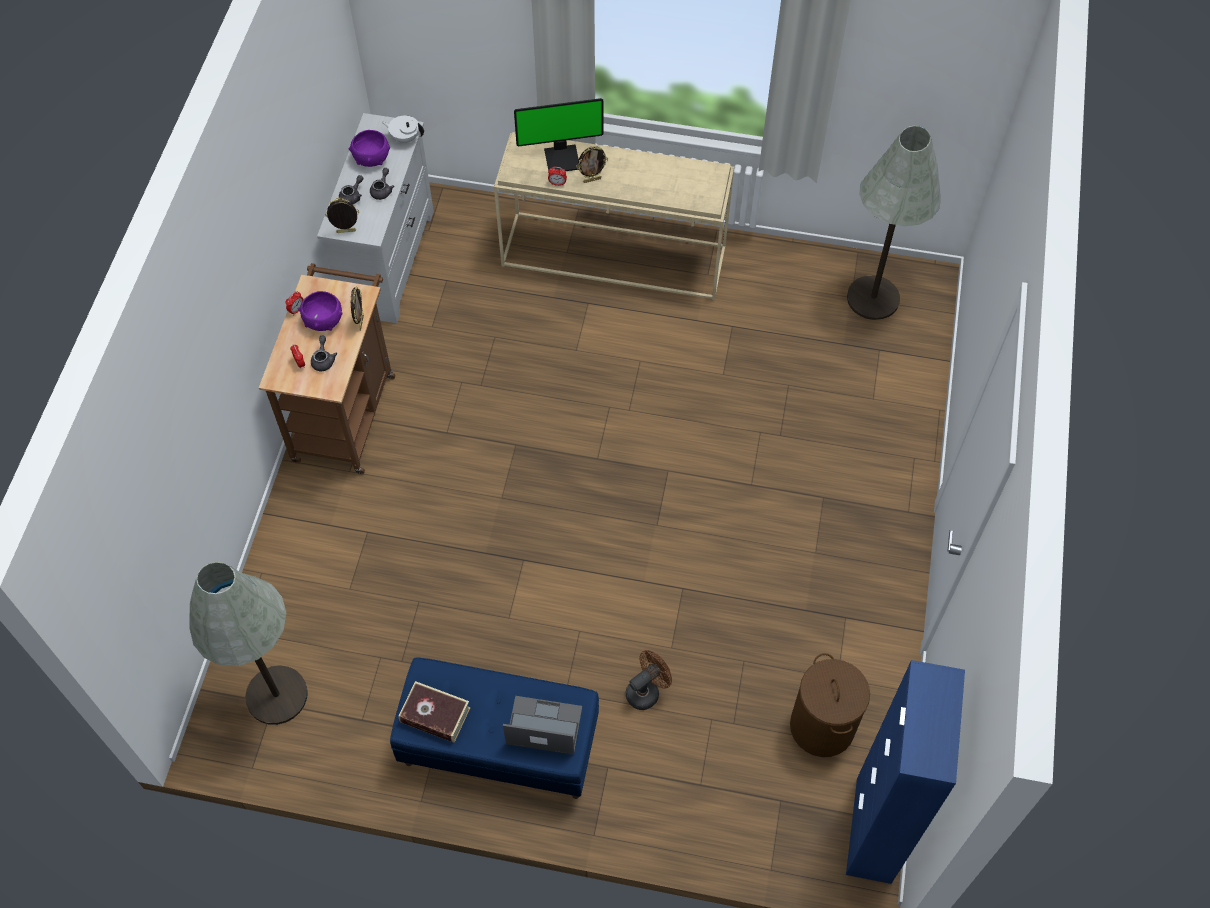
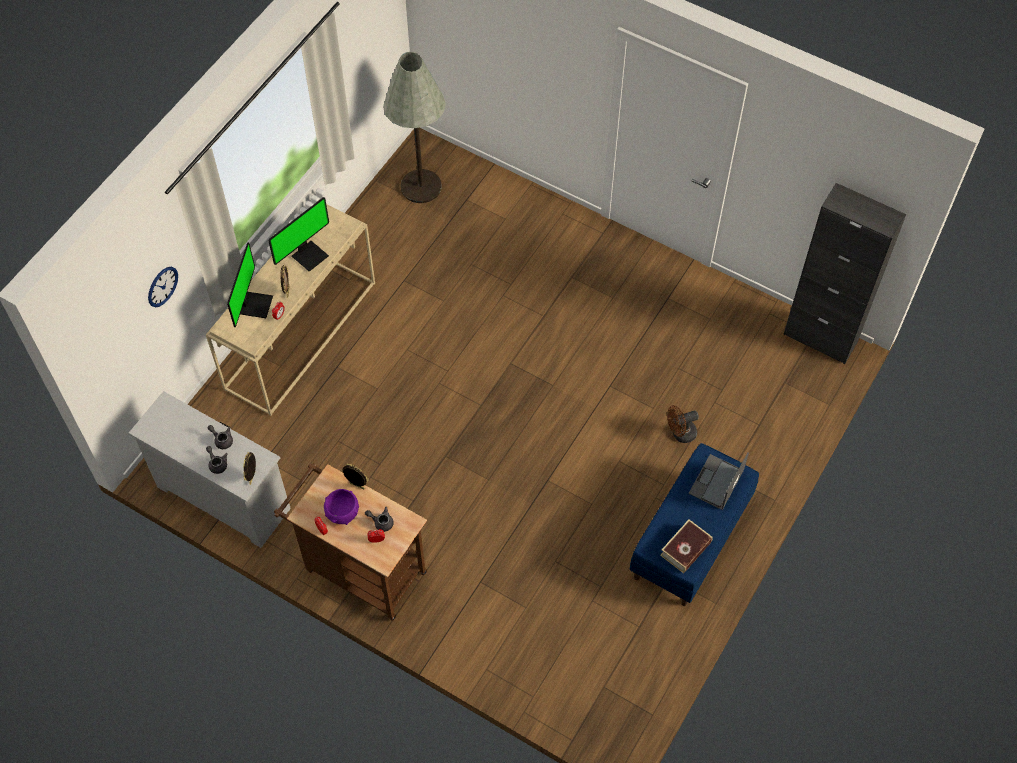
camera: 70 degrees left, 0 degrees up
grey floor lamp [189,562,308,725] -> none
purple bowl [349,130,390,167] -> none
white teapot [381,115,424,144] -> none
brown fan [626,650,672,710] -> brown fan turned 90 degrees counterclockwise [667,405,699,443]
brown laundry basket [790,653,870,757] -> none
blue cabinet [846,660,965,884] -> black cabinet [783,183,906,364]
none -> wall clock [148,267,178,307]
none -> monitor [268,197,329,272]

